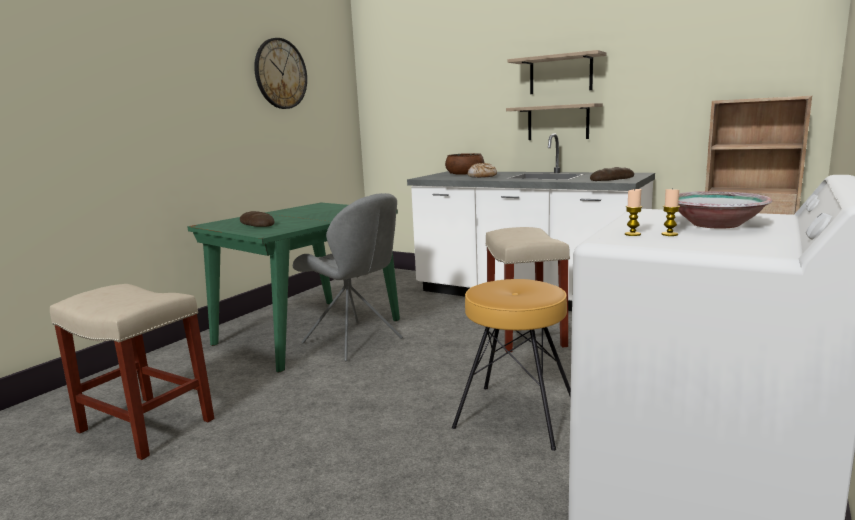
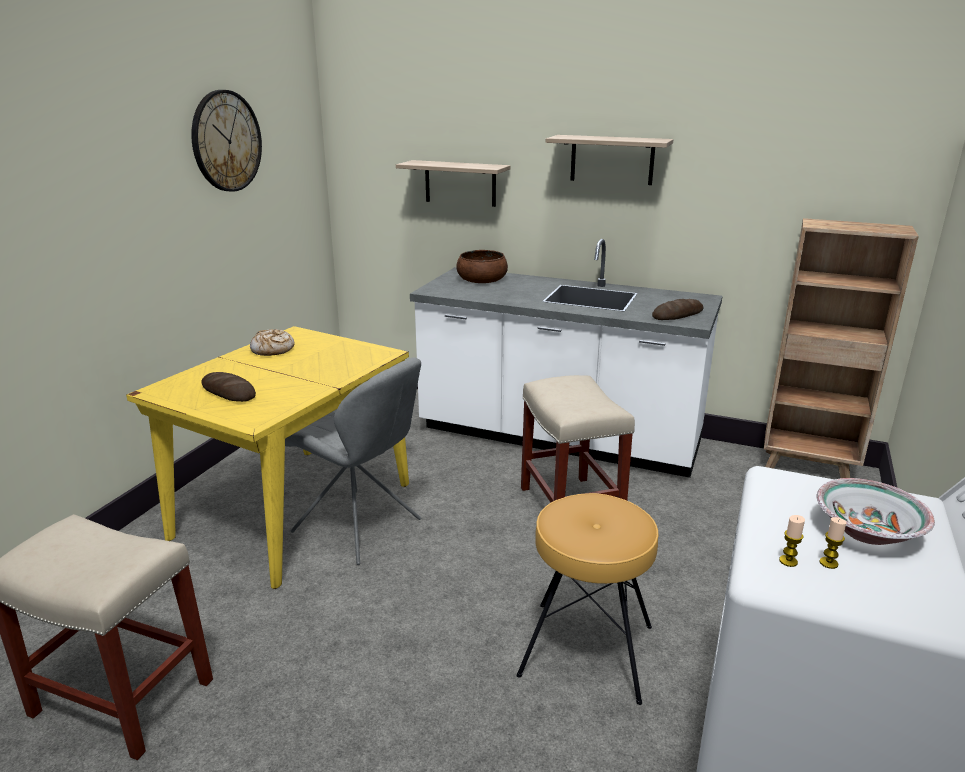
camera: 10 degrees left, 10 degrees up
green dining table [187,203,400,373] -> yellow dining table [126,326,409,589]
bread [468,163,497,178] -> bread moved to [250,329,295,356]
shelf [506,103,603,140] -> shelf moved to [396,160,510,207]

